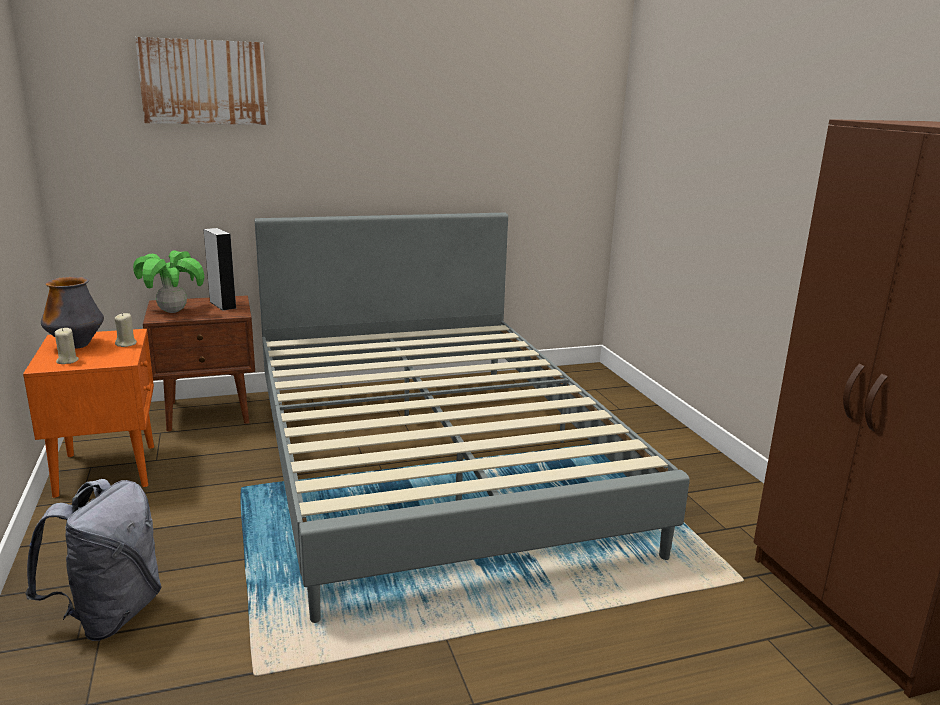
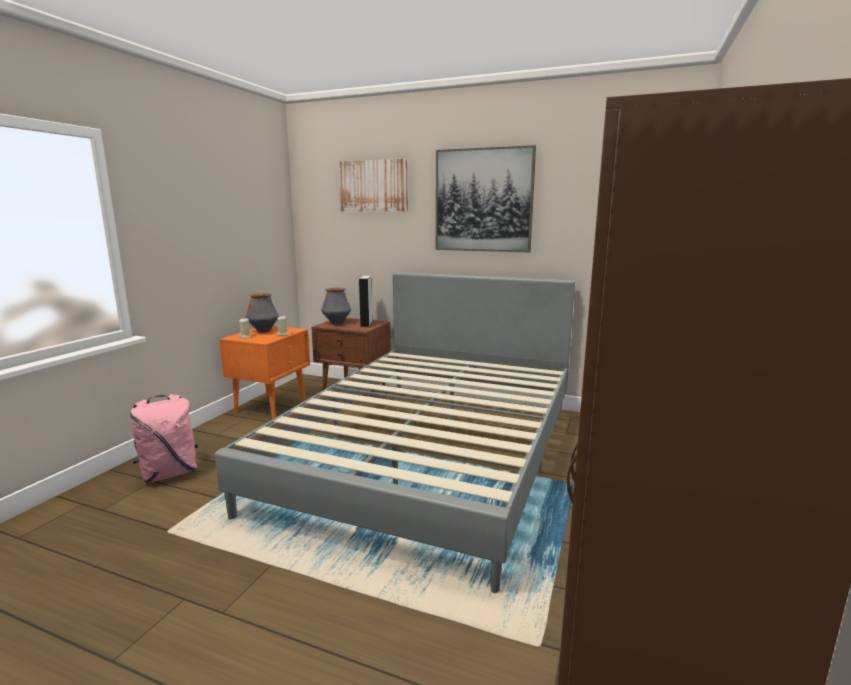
camera: 40 degrees right, 5 degrees down
grey backpack [25,479,162,641] -> pink backpack [130,394,198,483]
potted plant [133,250,204,313] -> vase [321,287,351,325]
none -> picture [436,145,536,252]

